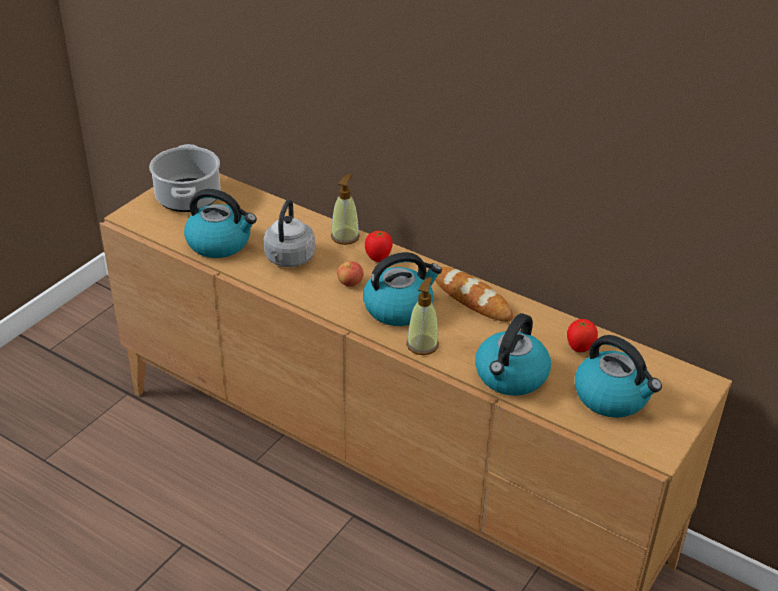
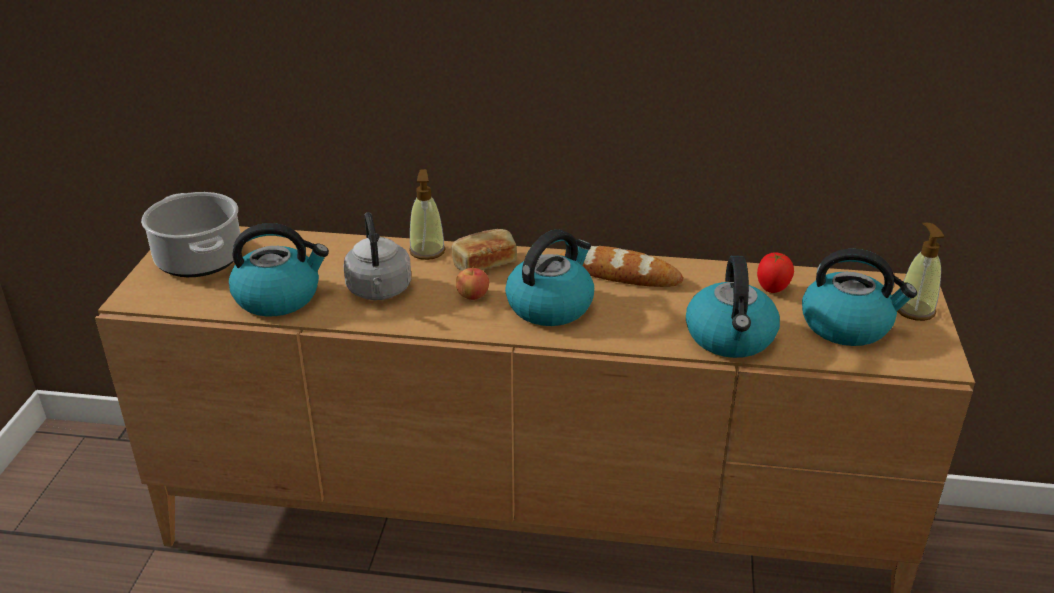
camera: 25 degrees left, 5 degrees down
tomato [365,230,393,262] -> bread [452,229,517,271]
soap dispenser [406,277,439,355] -> soap dispenser moved to [897,223,945,321]

